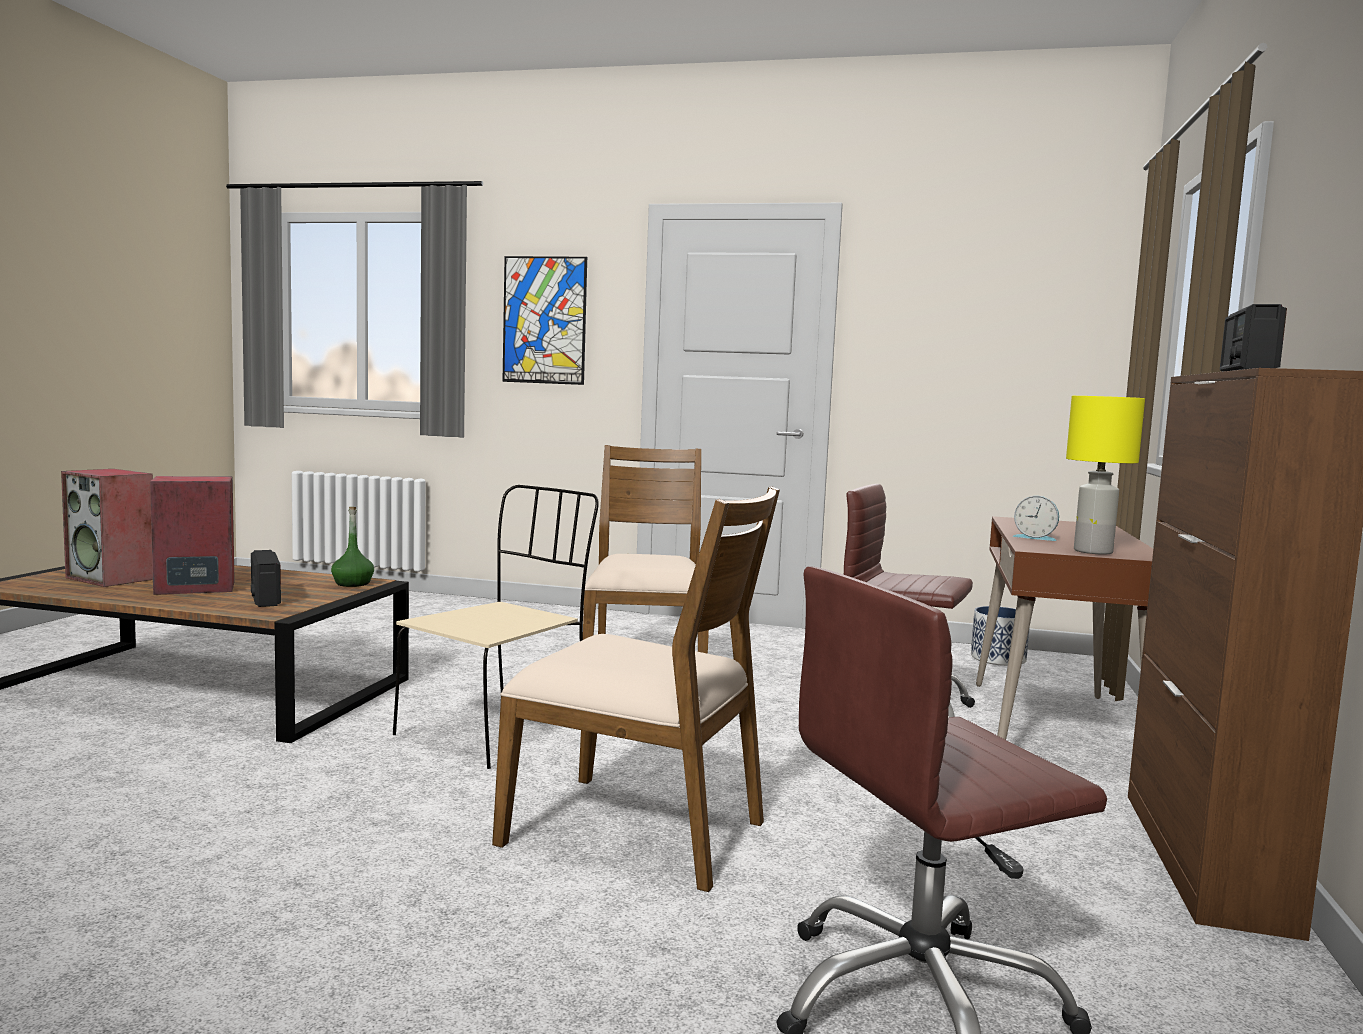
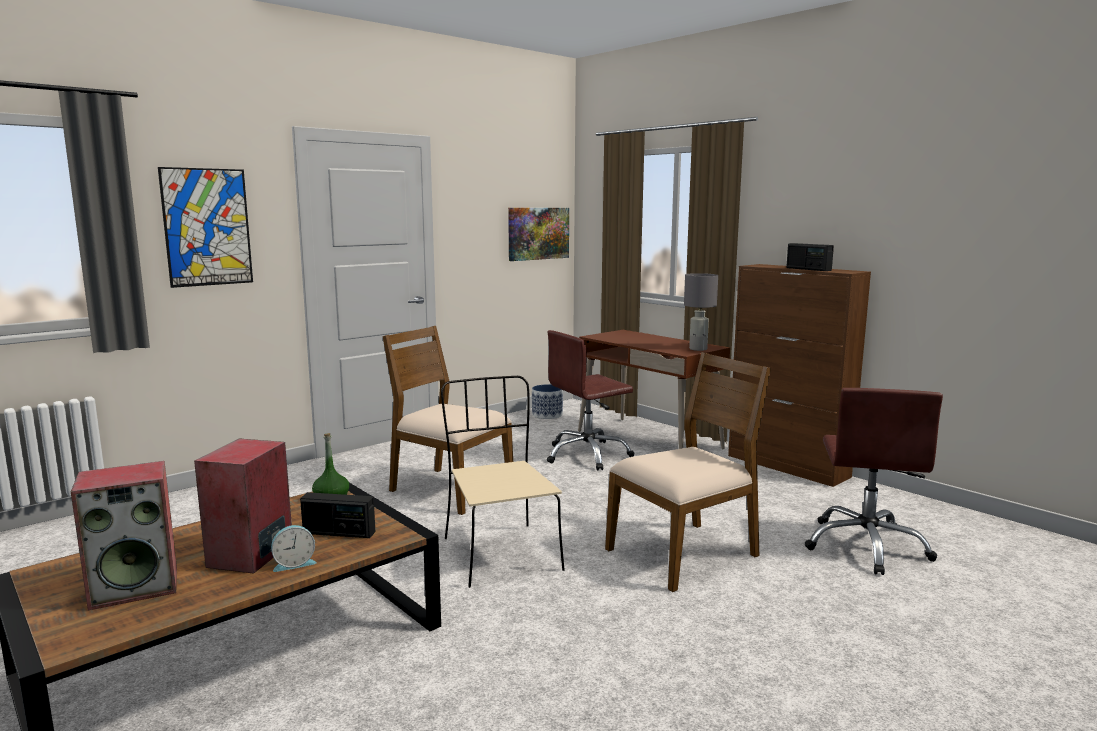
camera: 55 degrees left, 5 degrees up
alarm clock [1012,496,1059,541] -> alarm clock moved to [271,525,317,572]
yellow table lamp [1066,396,1145,555] -> grey table lamp [684,273,718,351]
none -> picture [508,208,569,261]

